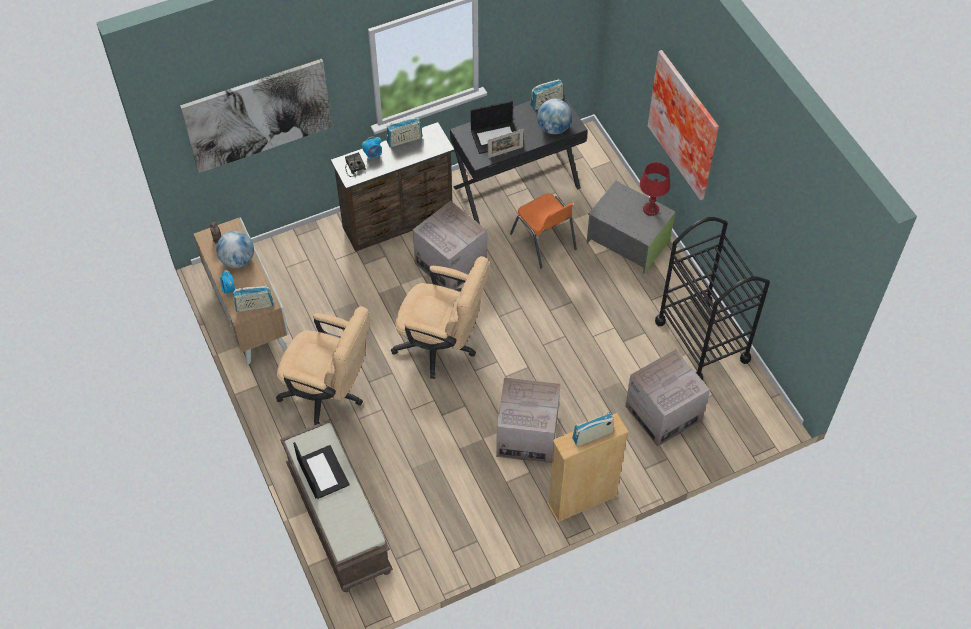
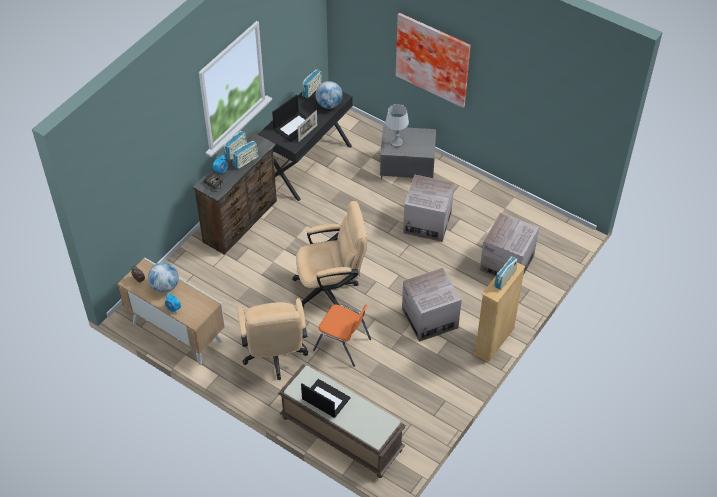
camera: 30 degrees left, 5 degrees down
picture [180,59,332,173] -> none
radio [233,286,273,312] -> radio moved to [233,141,259,169]
beige office chair [276,306,370,425] -> beige office chair turned 90 degrees clockwise [238,298,308,380]
cardboard box [413,201,487,289] -> cardboard box moved to [403,175,454,242]
orange chair [510,193,577,268] -> orange chair moved to [313,304,371,367]
red table lamp [640,162,670,216] -> none
black cart [655,217,770,381] -> none
none -> grey table lamp [386,104,409,147]

